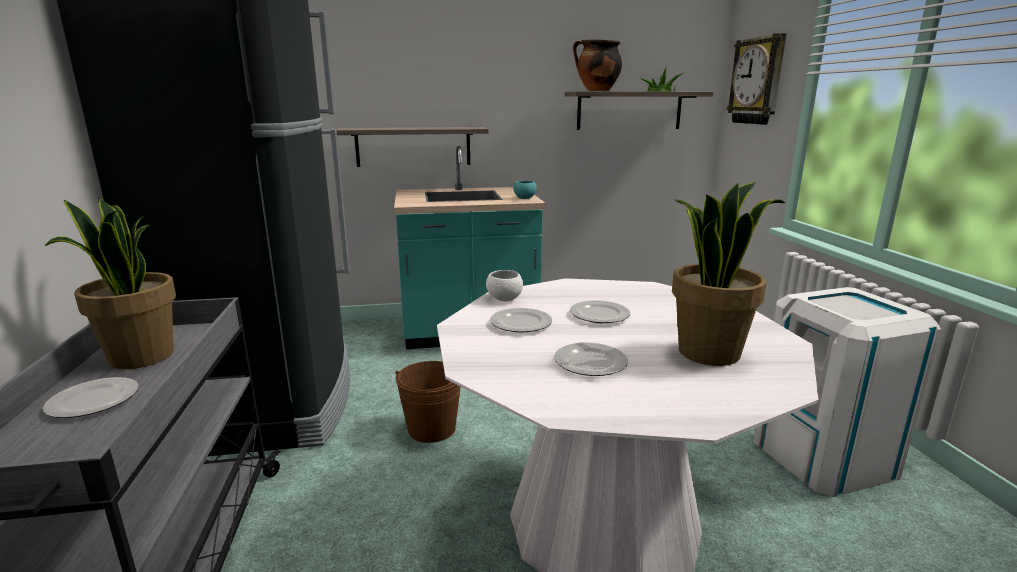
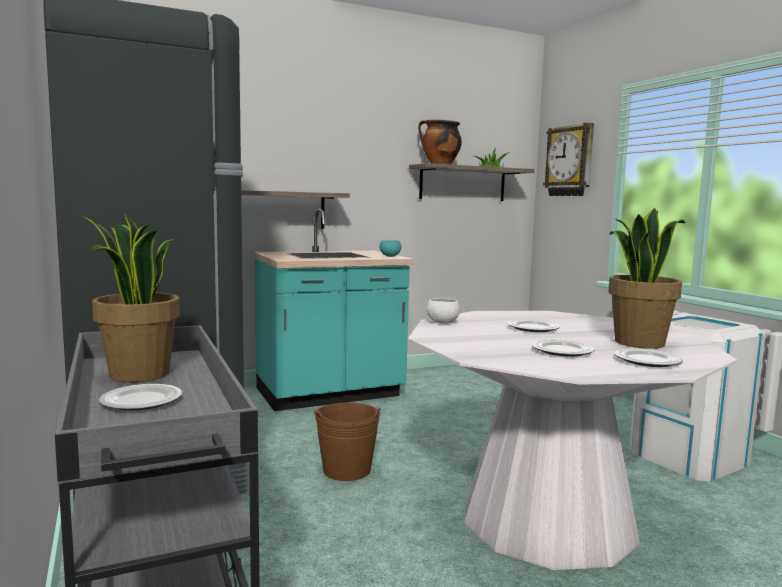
camera: 15 degrees left, 10 degrees down
plate [490,308,552,333] -> plate moved to [615,348,683,367]

